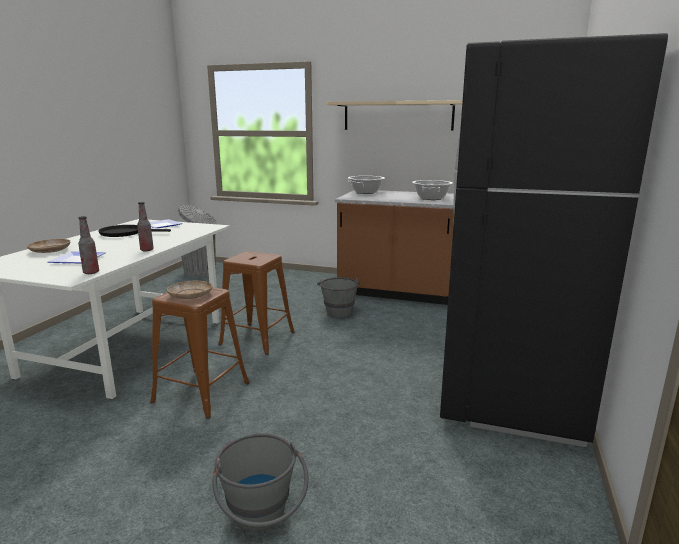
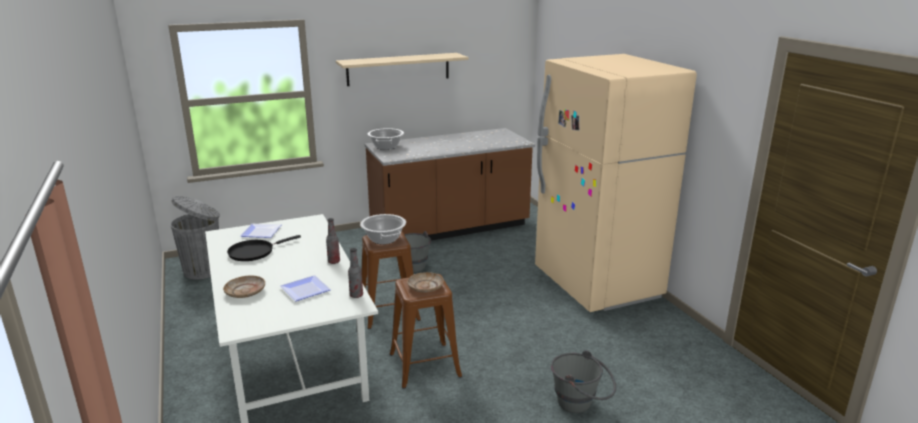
camera: 40 degrees left, 5 degrees up
cooking pot [412,180,453,200] -> cooking pot moved to [360,214,406,244]
black fridge [440,33,668,447] -> beige fridge [535,54,697,312]

